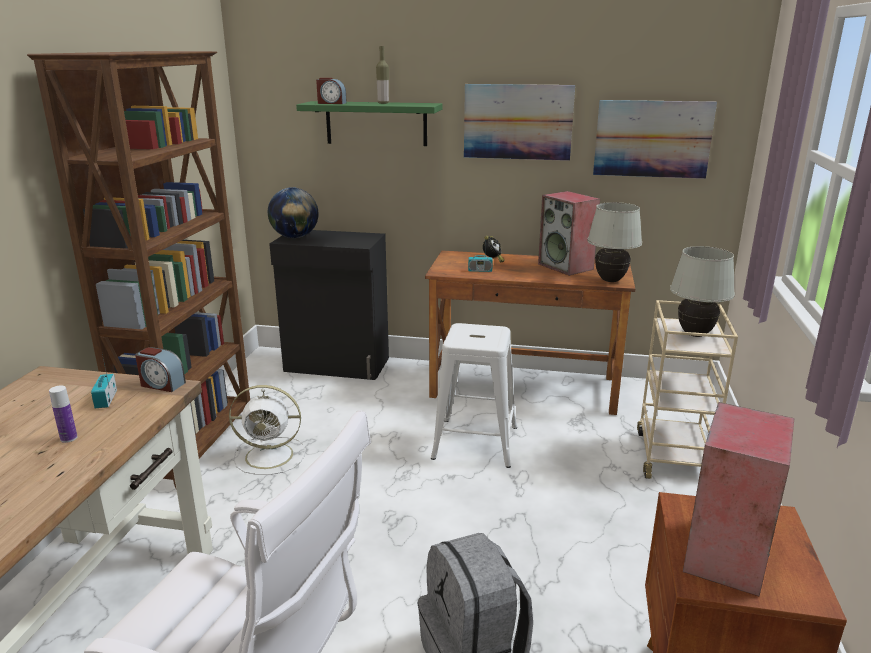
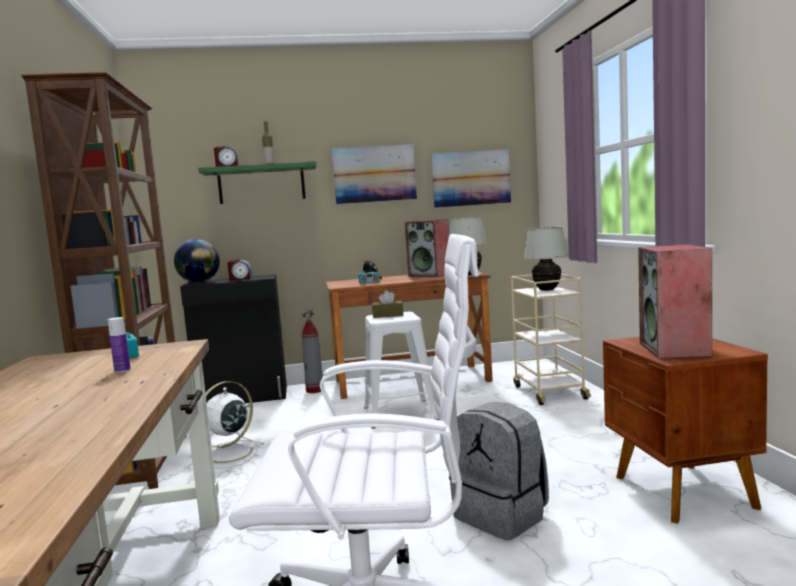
camera: 20 degrees left, 15 degrees down
alarm clock [135,347,186,392] -> alarm clock moved to [228,260,253,280]
white fan [229,385,305,475] -> white fan turned 150 degrees clockwise [206,381,265,468]
none -> fire extinguisher [302,307,323,393]
none -> brown tissue box [372,290,403,318]

